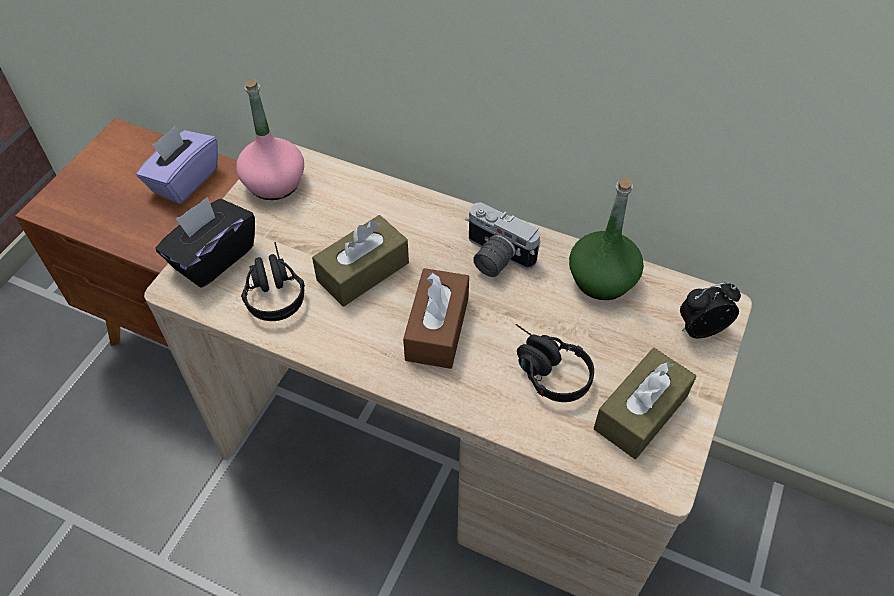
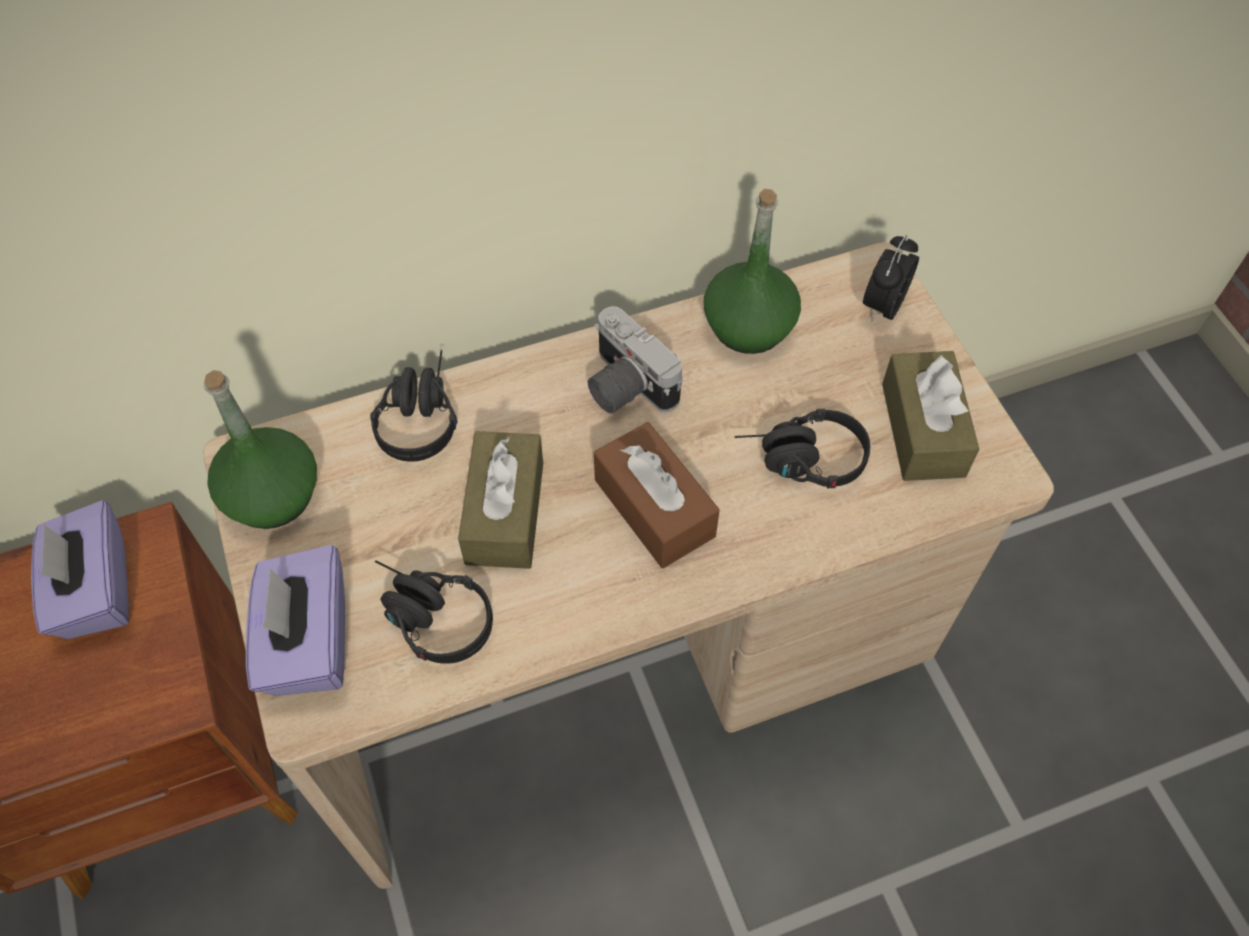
camera: 45 degrees left, 5 degrees up
black tissue box [155,197,255,288] -> purple tissue box [246,545,345,696]
pink bottle [236,79,304,200] -> green bottle [203,370,317,529]
camera [465,203,541,277] -> camera turned 60 degrees clockwise [588,306,683,414]
none -> black headphones [370,350,457,462]

